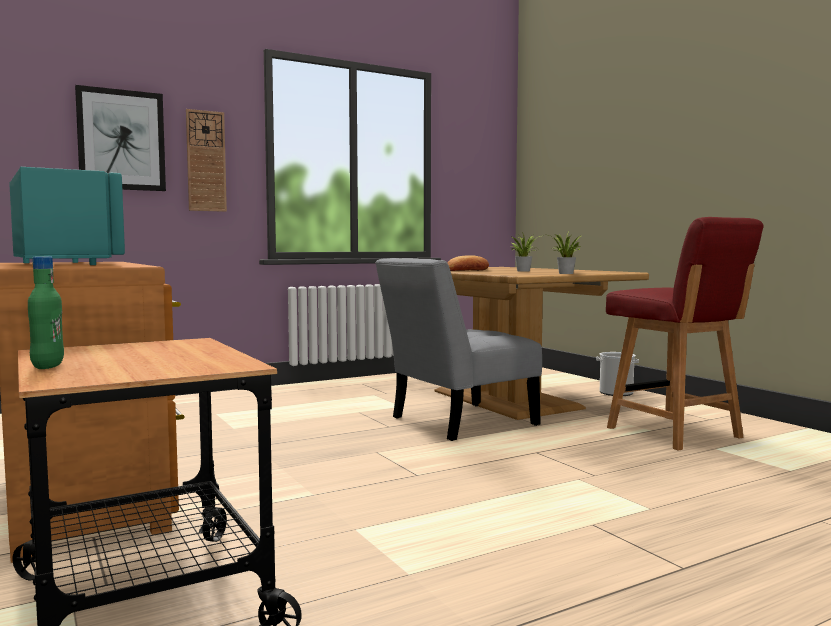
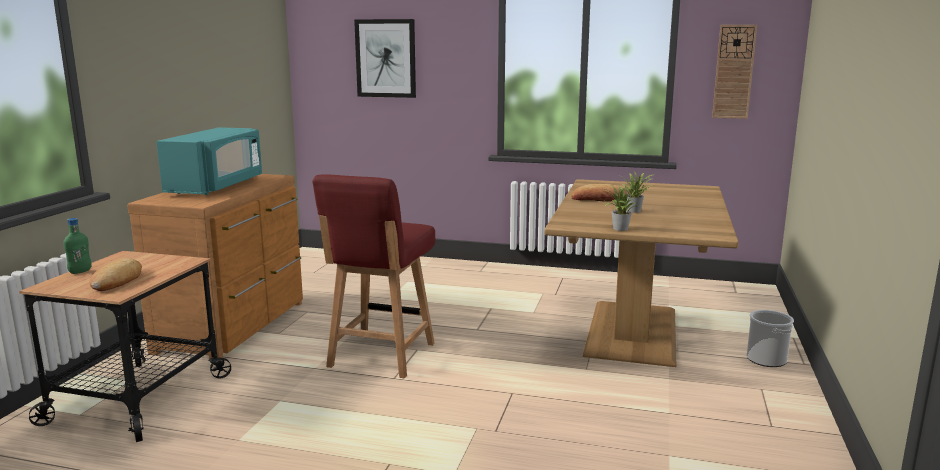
camera: 45 degrees right, 10 degrees up
wall clock [186,109,227,212] -> wall clock moved to [712,25,757,119]
grey chair [375,258,542,441] -> none
red chair [606,217,764,451] -> red chair moved to [312,174,435,378]
none -> bread [90,258,142,291]

